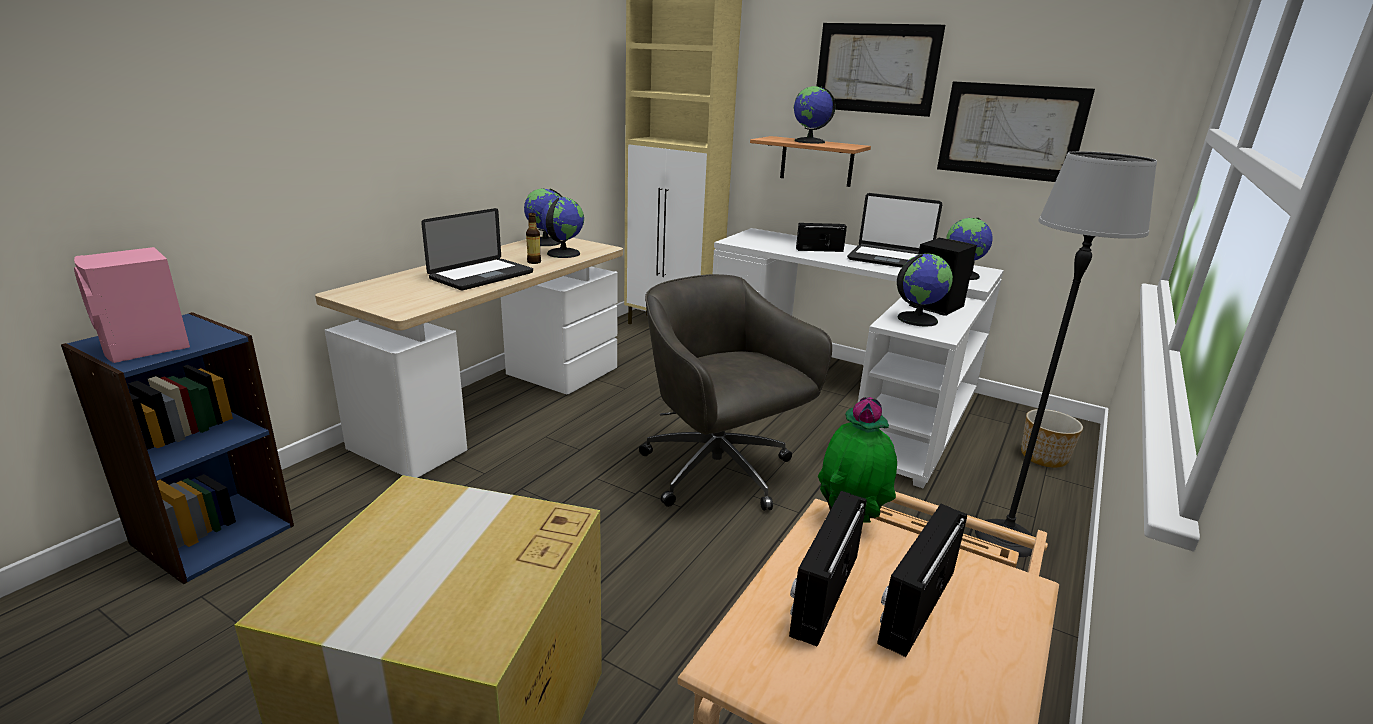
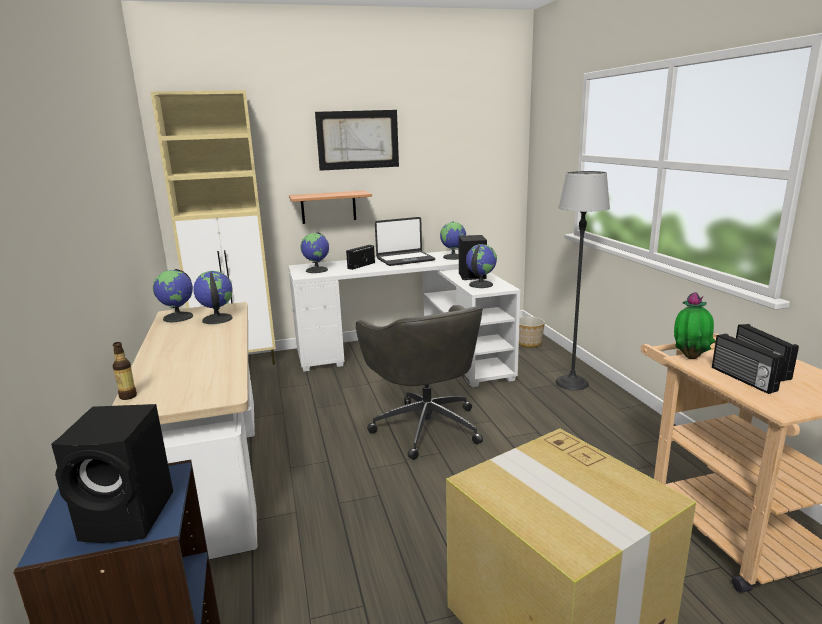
camera: 45 degrees left, 5 degrees down
pink speaker [74,247,190,363] -> black speaker [51,404,173,543]
laptop [421,208,533,290] -> none
bottle [526,213,541,264] -> bottle moved to [112,342,137,400]
grey office chair [639,274,832,511] -> grey office chair turned 120 degrees counterclockwise [356,305,483,460]
globe [793,86,836,144] -> globe moved to [300,232,329,273]
picture [937,81,1095,182] -> none

